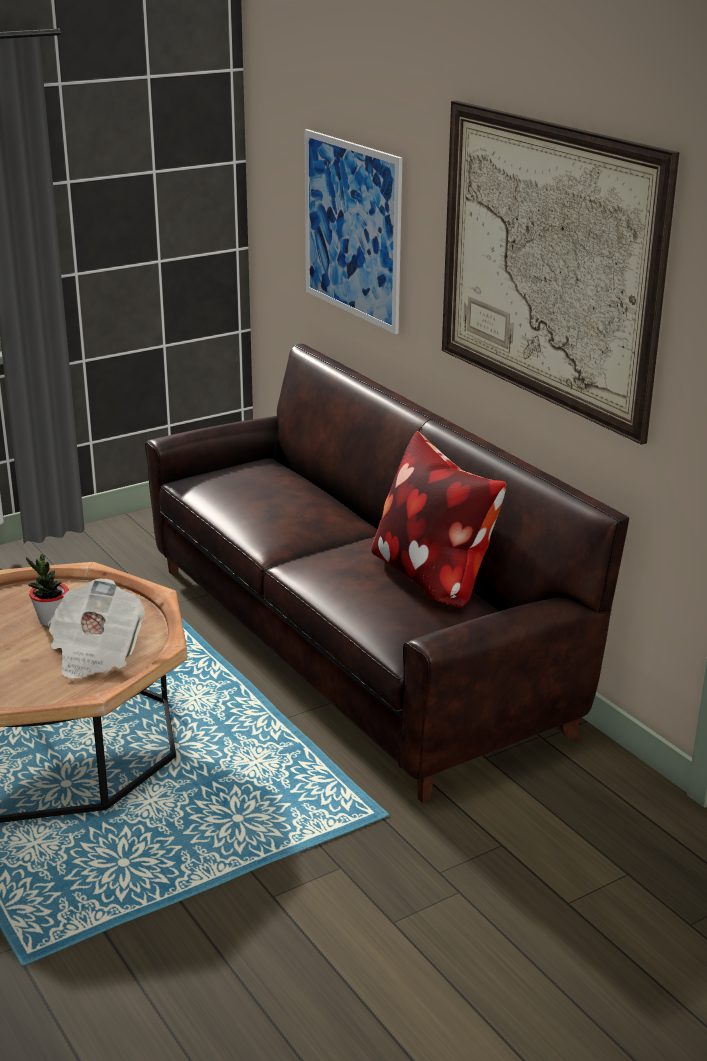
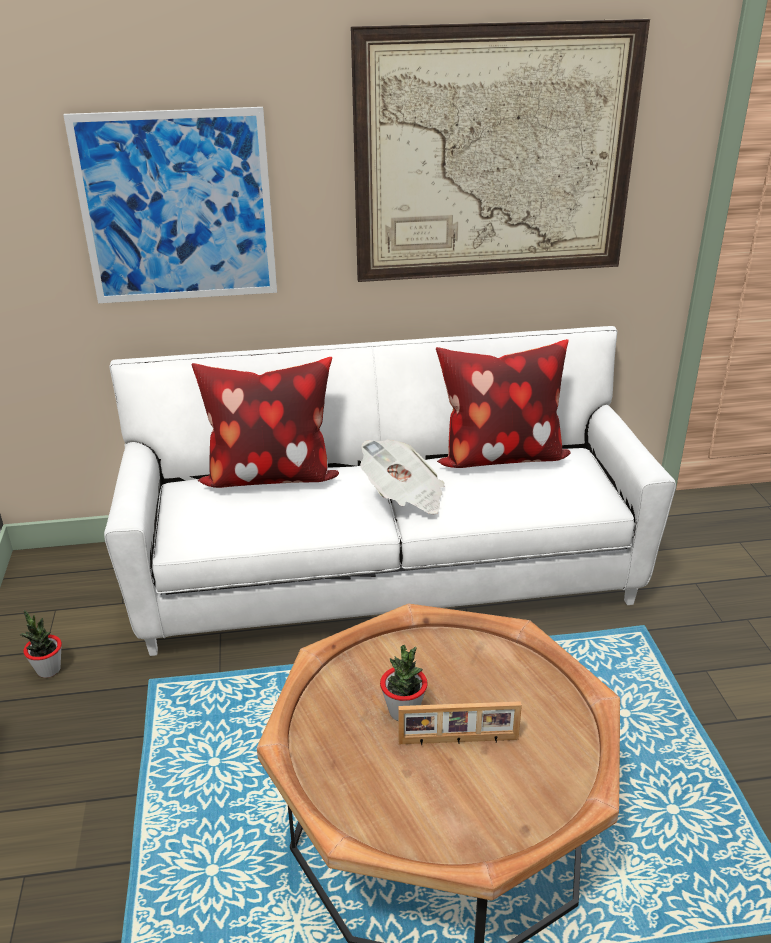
camera: 65 degrees left, 5 degrees up
newspaper [48,578,145,678] -> newspaper moved to [360,439,444,514]
brown sofa [145,344,629,803] -> white sofa [104,326,676,656]
none -> potted plant [20,610,62,678]
none -> pillow [192,357,339,488]
none -> picture frame [398,701,522,746]

